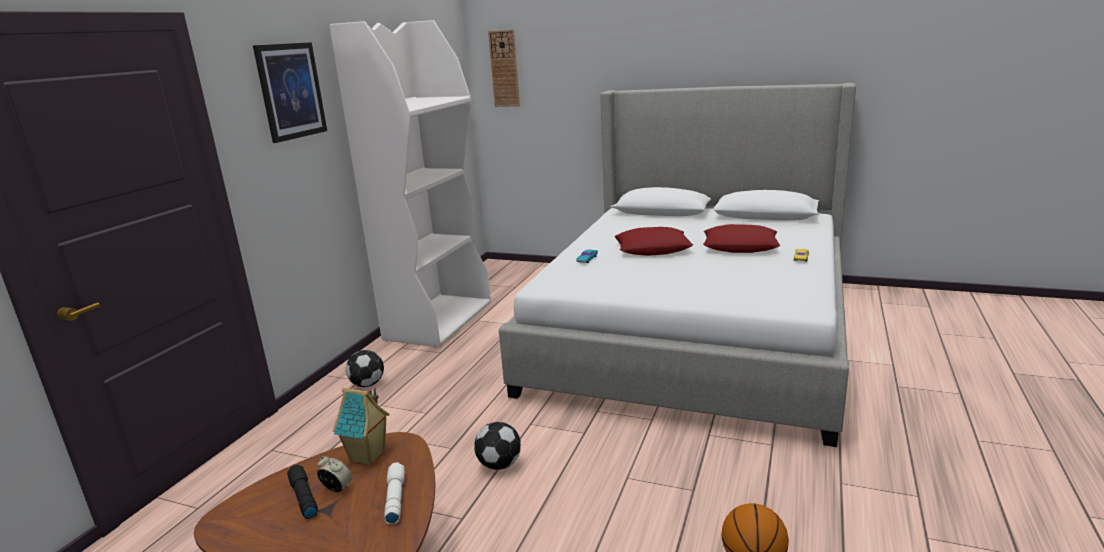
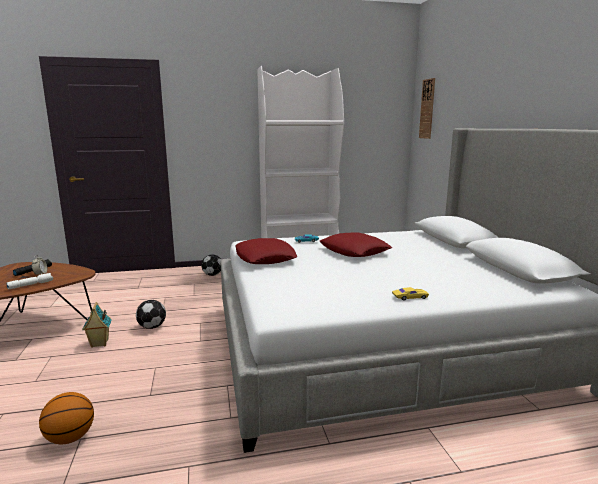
camera: 55 degrees right, 5 degrees down
picture [253,42,327,143] -> none
toy house [333,388,390,465] -> toy house moved to [82,302,112,348]
red pillow [703,224,780,253] -> red pillow moved to [236,238,297,264]

